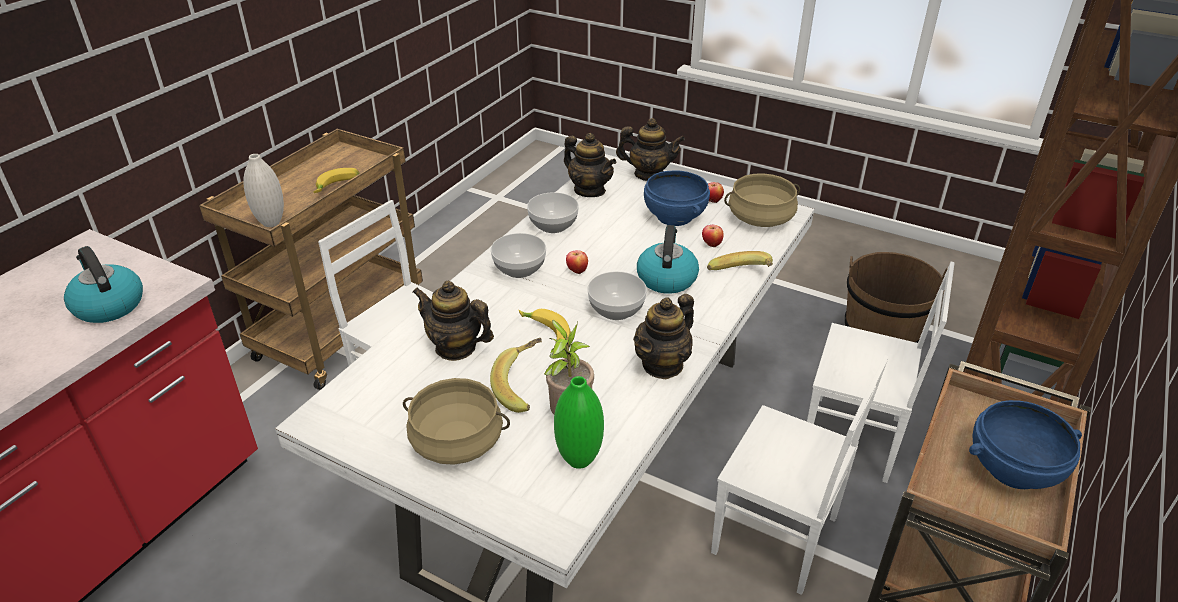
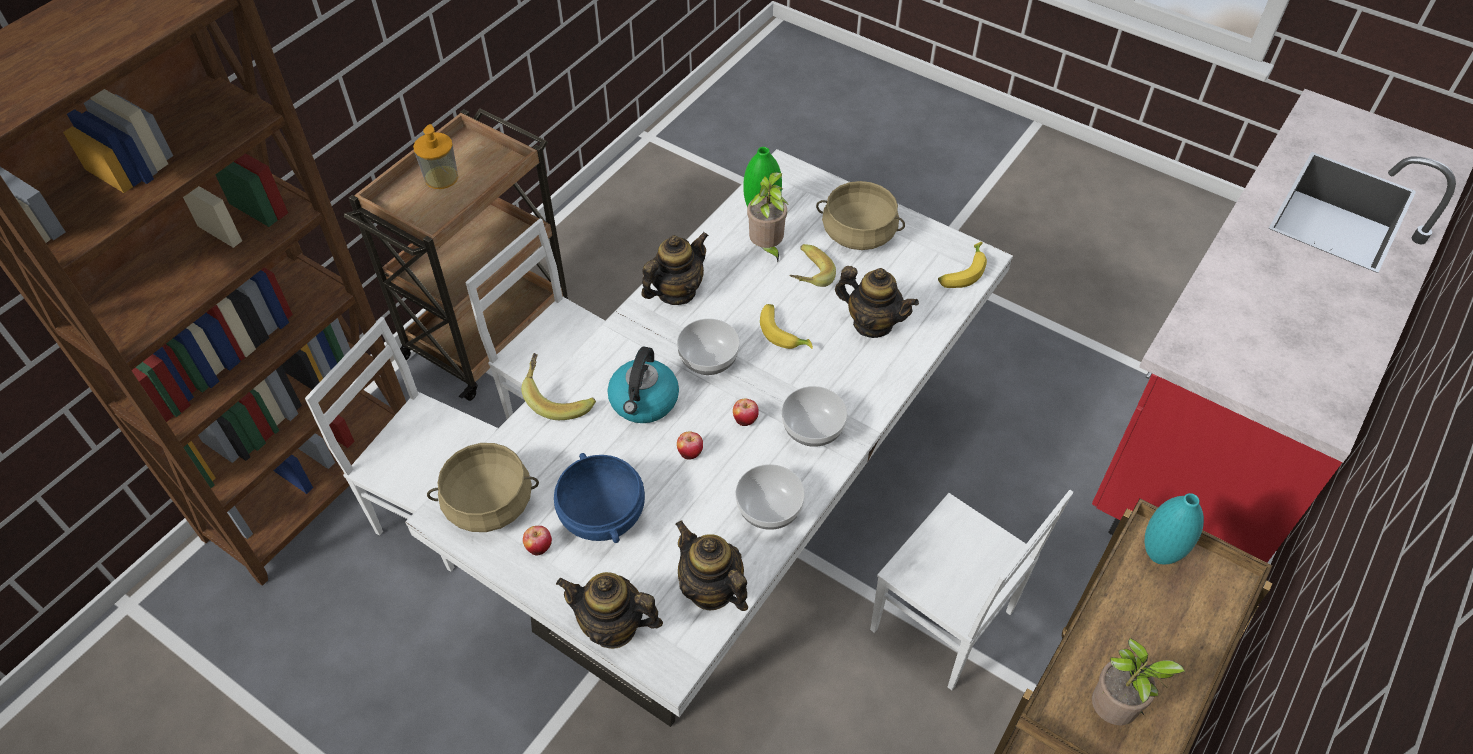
camera: 175 degrees left, 15 degrees up
kettle [64,246,143,323] -> none
white vase [243,154,284,227] -> turquoise vase [1145,493,1204,564]
banana [313,168,360,193] -> banana moved to [938,242,987,288]
apple [702,225,724,248] -> apple moved to [677,431,703,460]
brown bucket [845,252,948,343] -> none
blue bowl [969,400,1082,489] -> soap dispenser [413,124,458,189]
none -> potted plant [1092,638,1185,725]

